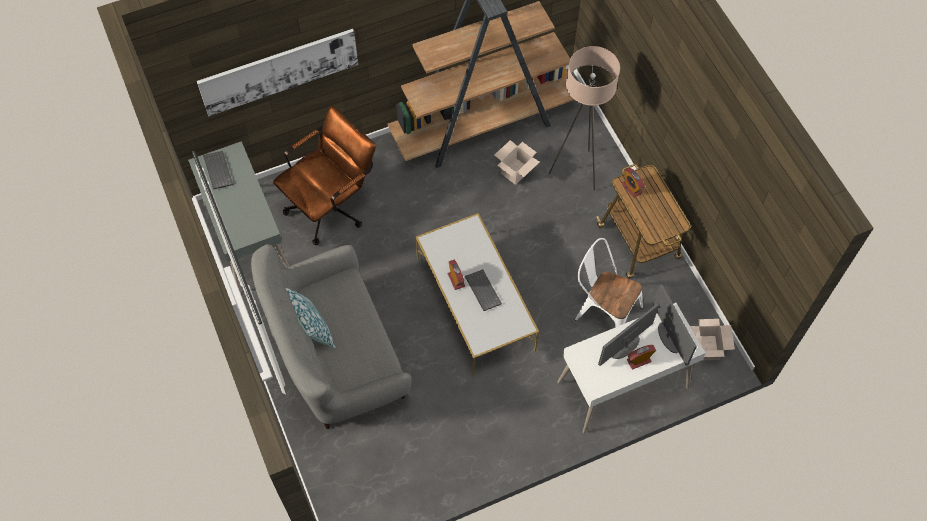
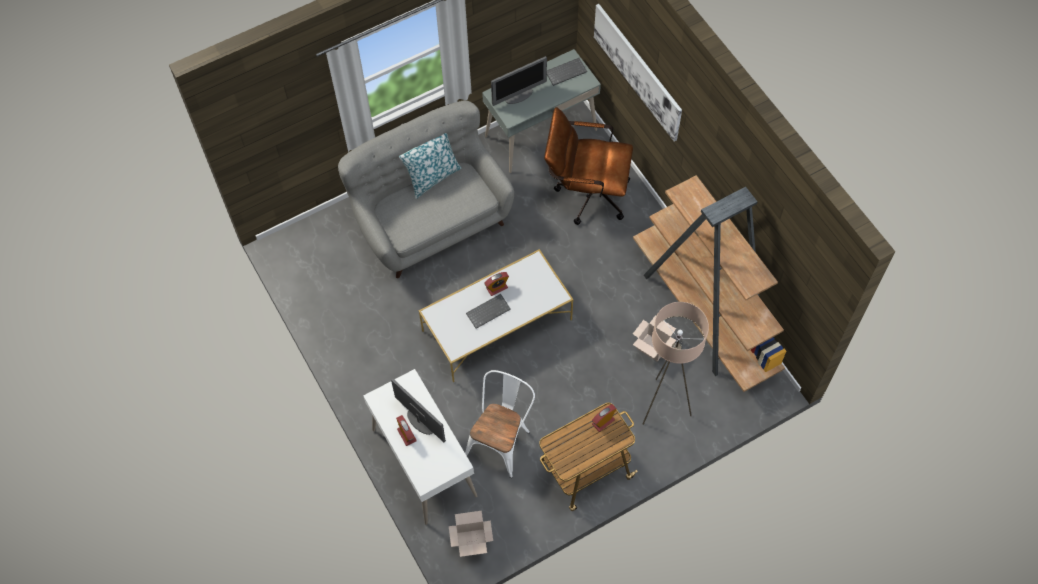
camera: 85 degrees right, 0 degrees up
brown office chair [273,105,376,245] -> brown office chair turned 150 degrees clockwise [544,107,633,225]
monitor [653,284,697,366] -> monitor moved to [491,56,547,106]

